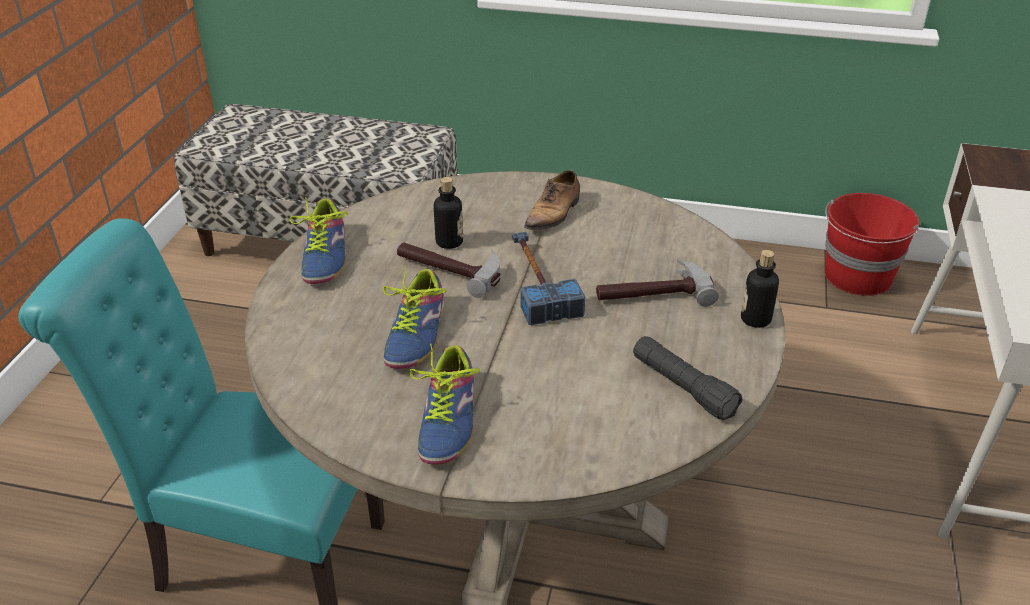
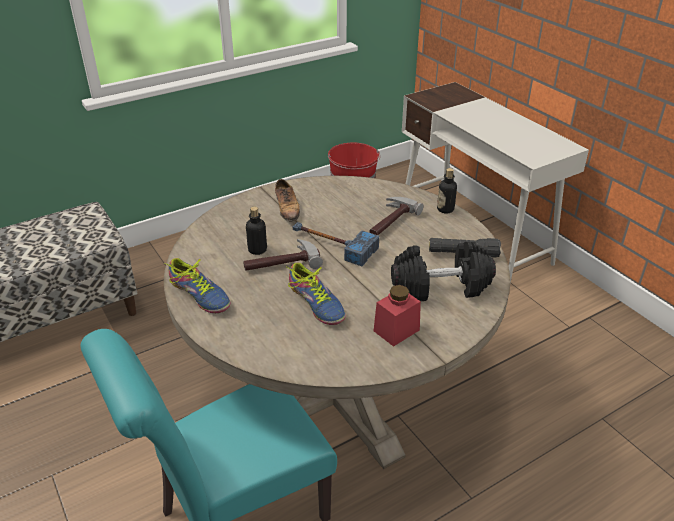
camera: 45 degrees left, 0 degrees up
shoe [409,343,480,465] -> red jar [374,285,421,347]
none -> black dumbbell [391,242,496,301]

